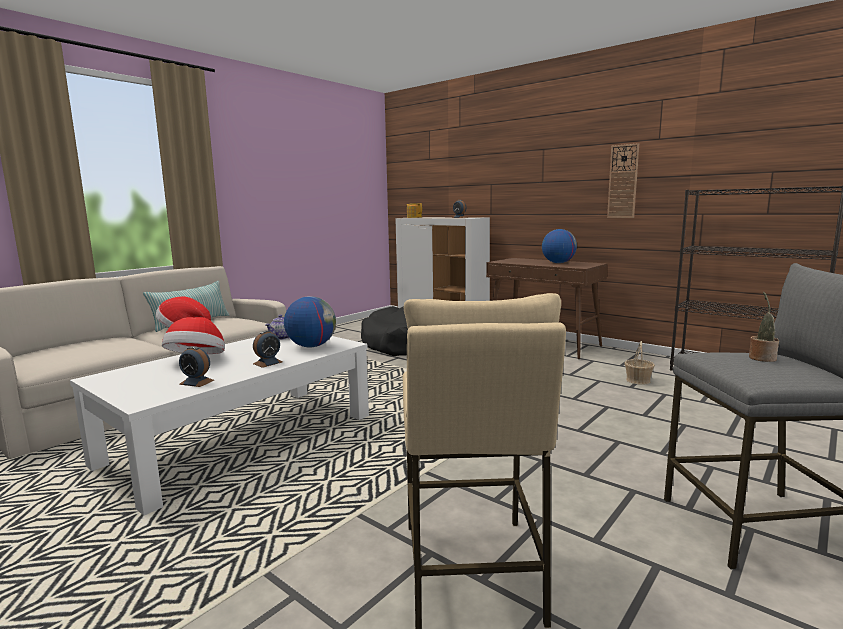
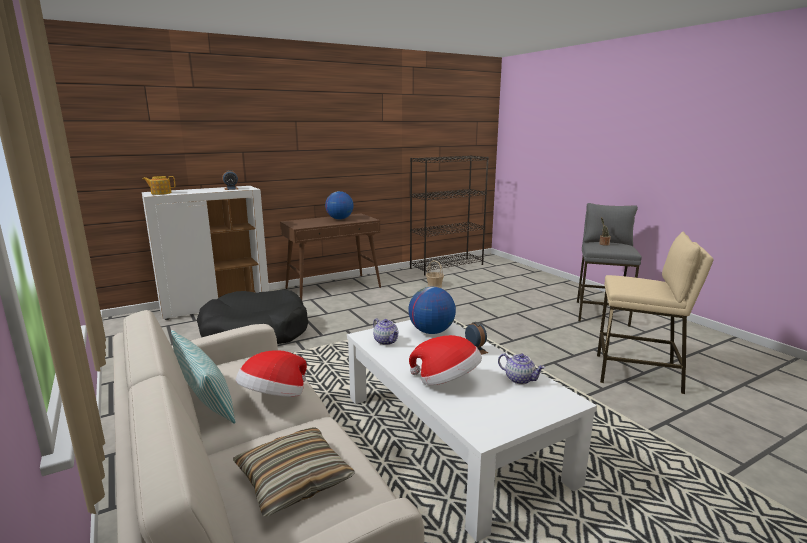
camera: 70 degrees left, 5 degrees up
alarm clock [179,346,214,387] -> teapot [498,353,545,385]
wall clock [607,143,639,218] -> none
none -> pillow [233,427,354,516]

